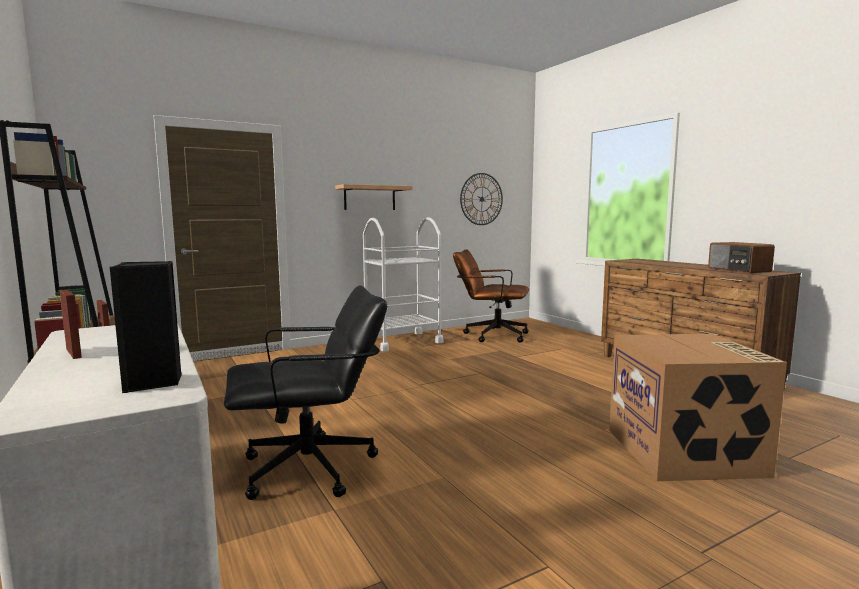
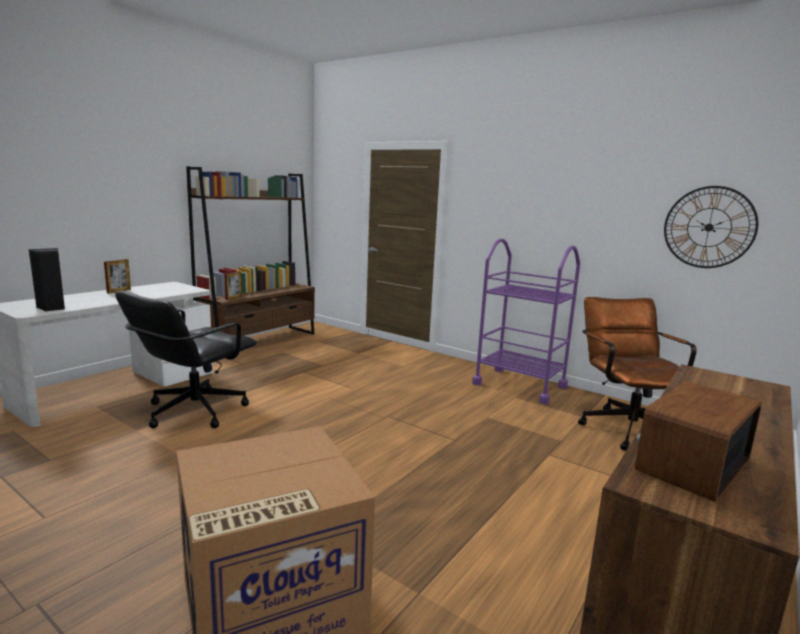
camera: 65 degrees right, 5 degrees up
black office chair [224,285,387,500] -> black office chair turned 75 degrees clockwise [115,291,257,428]
shelf [335,184,413,210] -> none
white cart [363,217,444,351] -> purple cart [472,238,580,405]

